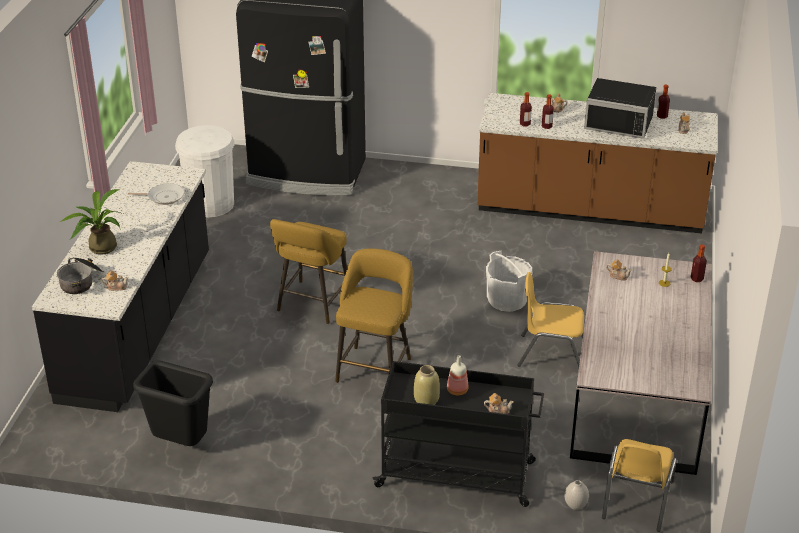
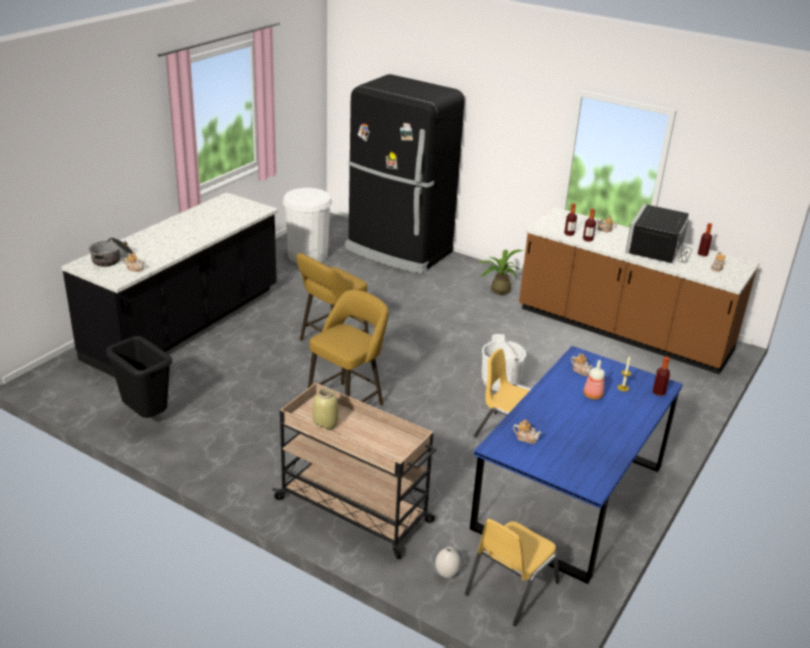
camera: 20 degrees right, 5 degrees down
potted plant [59,189,123,255] -> potted plant moved to [478,250,524,295]
frying pan [128,183,184,205] -> none
black cart [372,361,544,507] -> beige cart [273,383,437,559]
bottle [447,355,469,395] -> bottle moved to [583,360,605,400]
teapot [484,393,513,414] -> teapot moved to [513,420,541,444]
grey dining table [570,251,712,475] -> blue dining table [470,346,683,584]
black microwave [584,78,656,139] -> black microwave turned 75 degrees clockwise [625,204,692,263]

